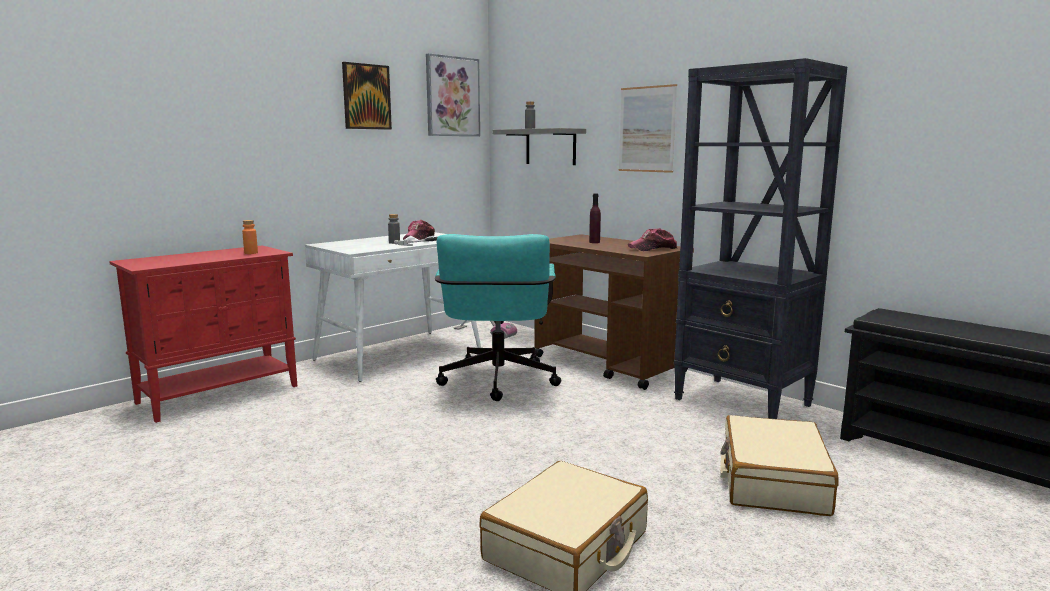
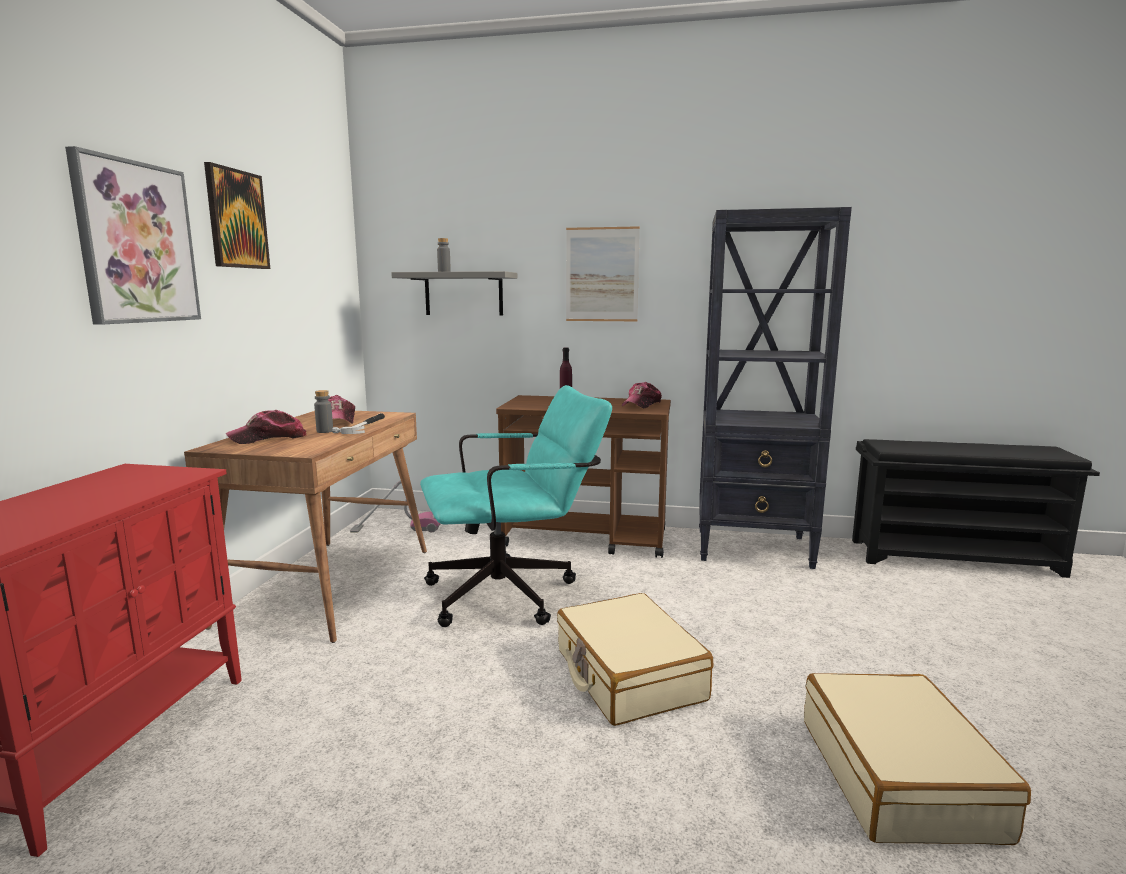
camera: 35 degrees left, 0 degrees up
orange bottle [242,220,258,254] -> none
white desk [305,232,481,382] -> brown desk [184,411,427,643]
picture [426,53,480,136] -> picture moved to [65,146,201,325]
turquoise office chair [435,234,561,401] -> turquoise office chair turned 75 degrees counterclockwise [420,385,612,627]
beige suitcase [720,415,839,516] -> beige suitcase moved to [557,593,714,726]
none -> cap [226,410,307,444]

